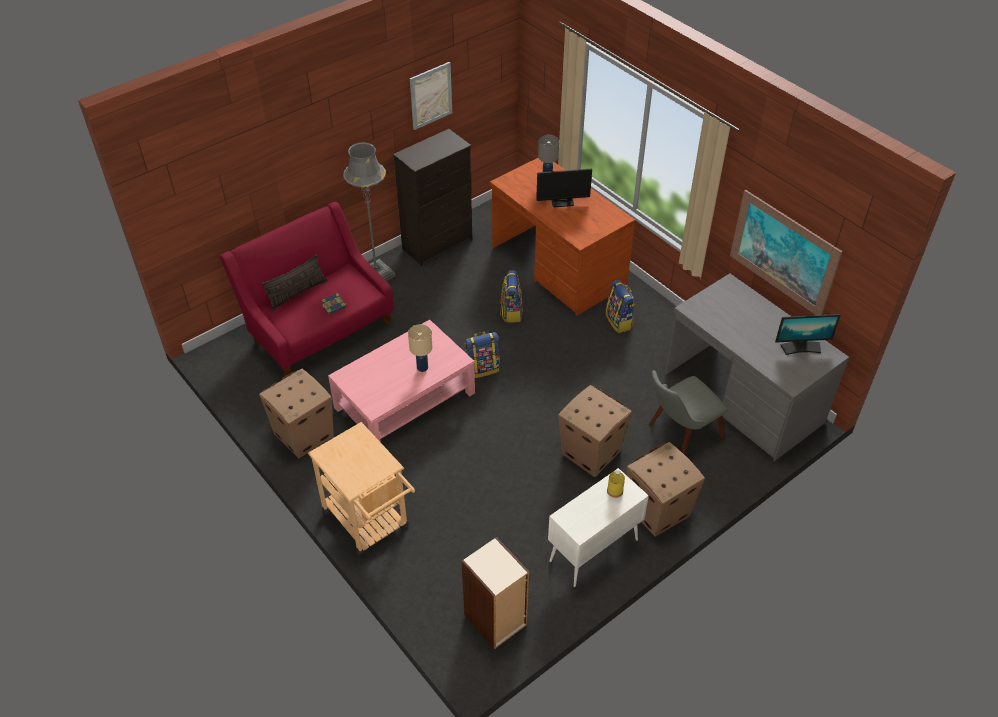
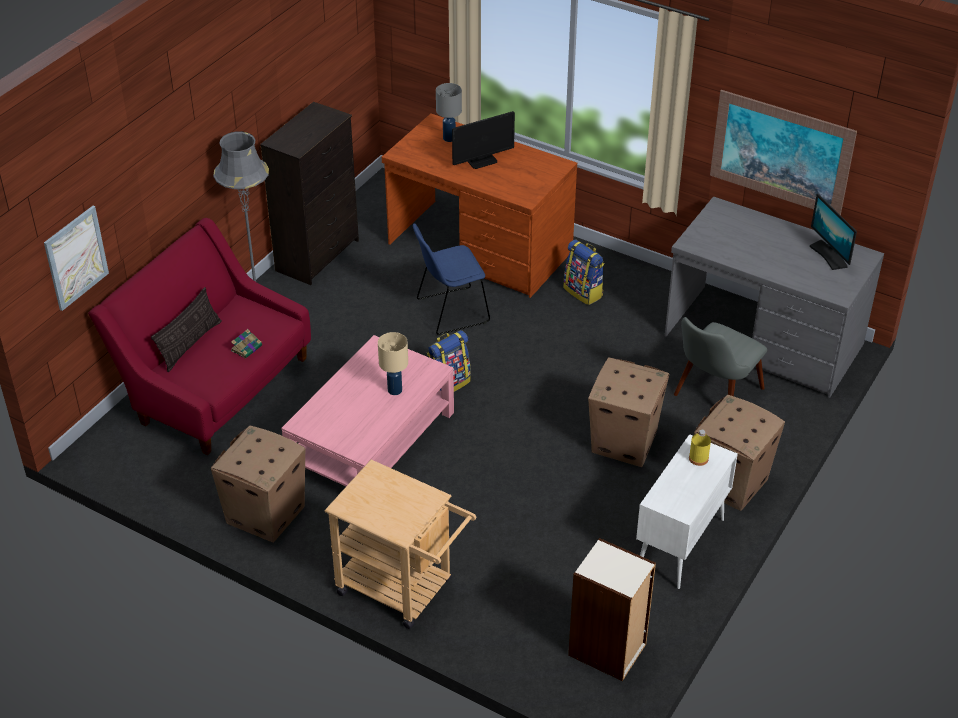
camera: 20 degrees left, 5 degrees down
picture [410,62,452,130] -> picture moved to [44,206,109,311]
backpack [500,270,523,322] -> blue chair [413,224,490,335]
monitor [775,314,841,355] -> monitor turned 90 degrees clockwise [809,194,857,270]

